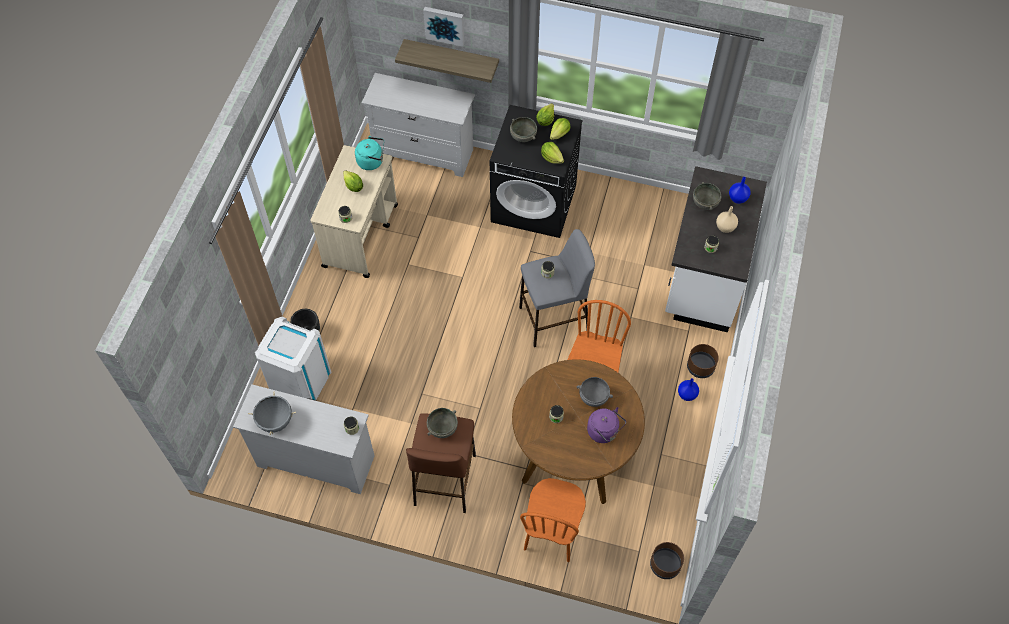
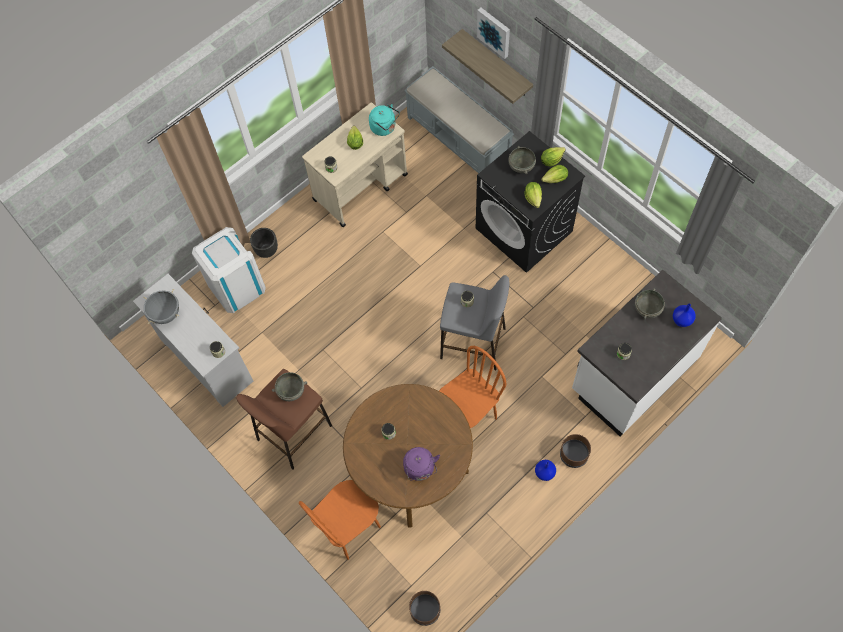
camera: 35 degrees right, 5 degrees up
white dresser [362,73,475,177] -> grey bench [404,66,514,173]
grey bowl [577,377,613,407] -> none
beige vase [716,206,738,233] -> none

